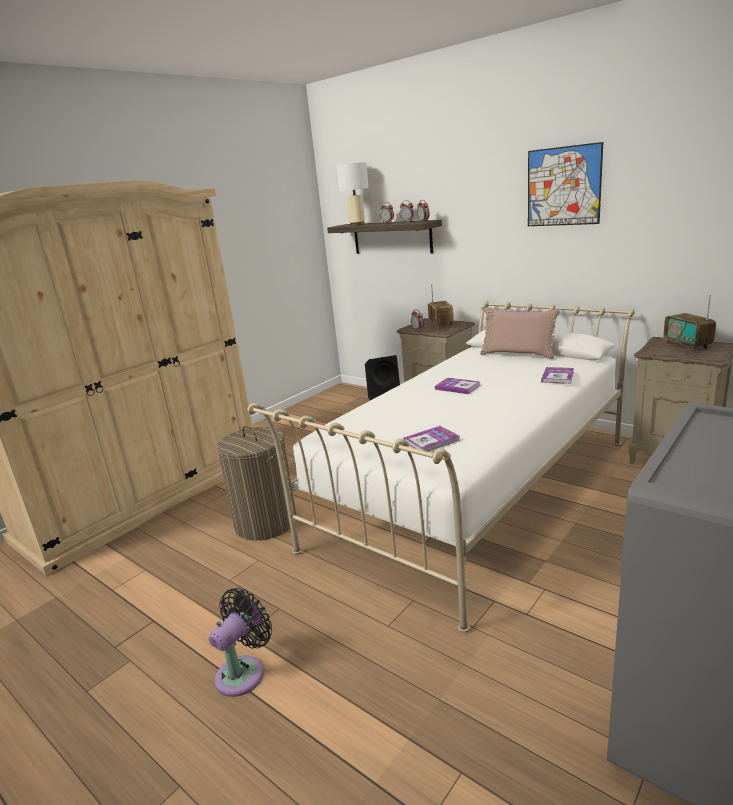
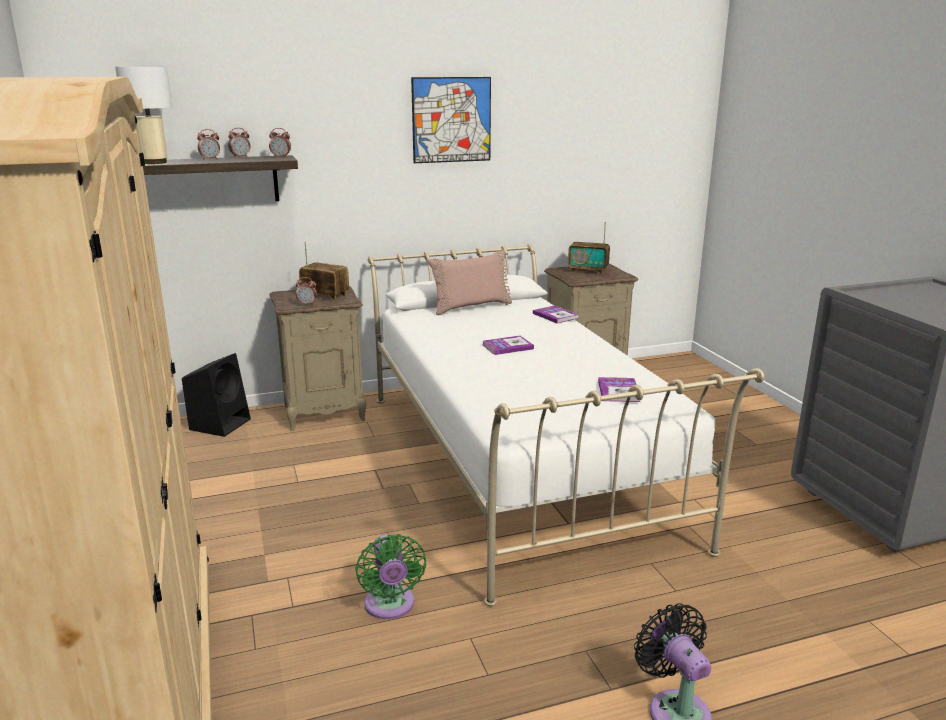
camera: 60 degrees left, 0 degrees up
laundry basket [217,426,296,540] -> green fan [355,534,426,619]

